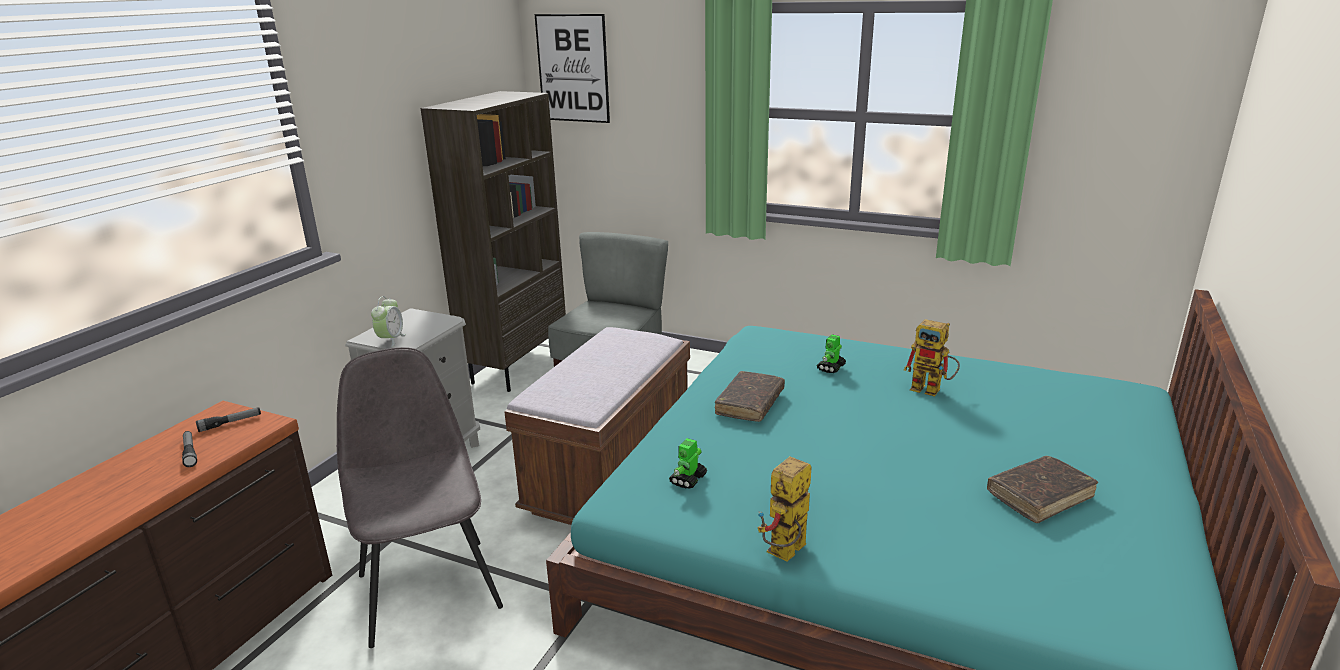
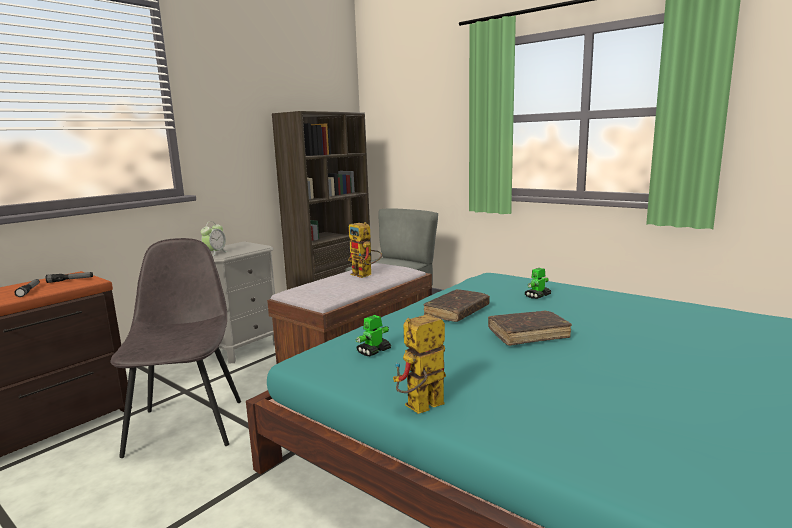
camera: 15 degrees right, 10 degrees down
picture [535,14,610,123] -> none
toy robot [904,319,960,396] -> toy robot moved to [348,222,382,278]
brown book [987,456,1098,523] -> brown book moved to [488,311,572,346]

